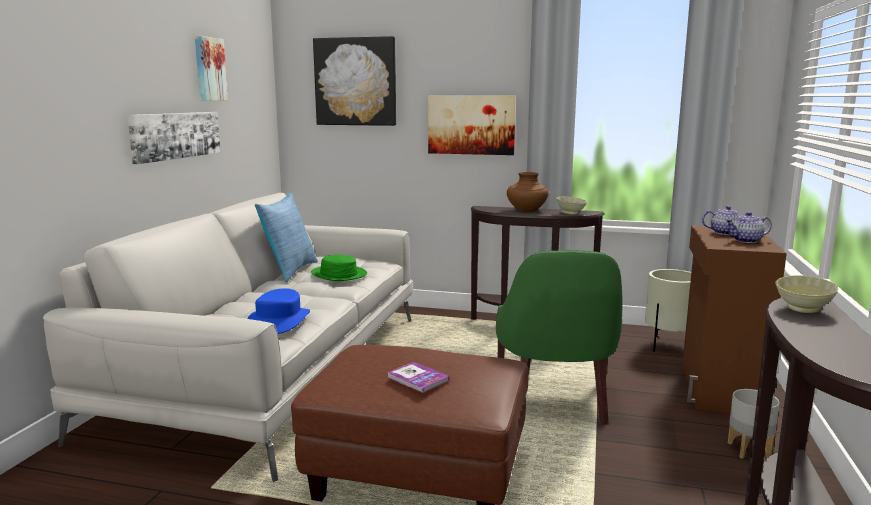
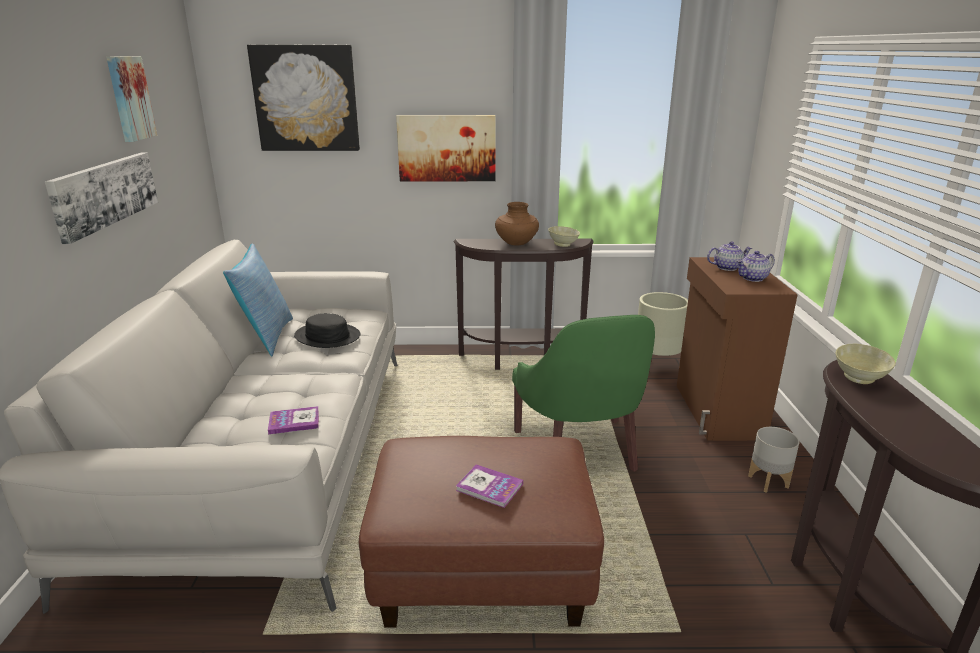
camera: 15 degrees left, 10 degrees up
blue hat [248,288,310,334] -> book [268,406,319,434]
green hat [311,255,367,281] -> black hat [294,313,360,348]

